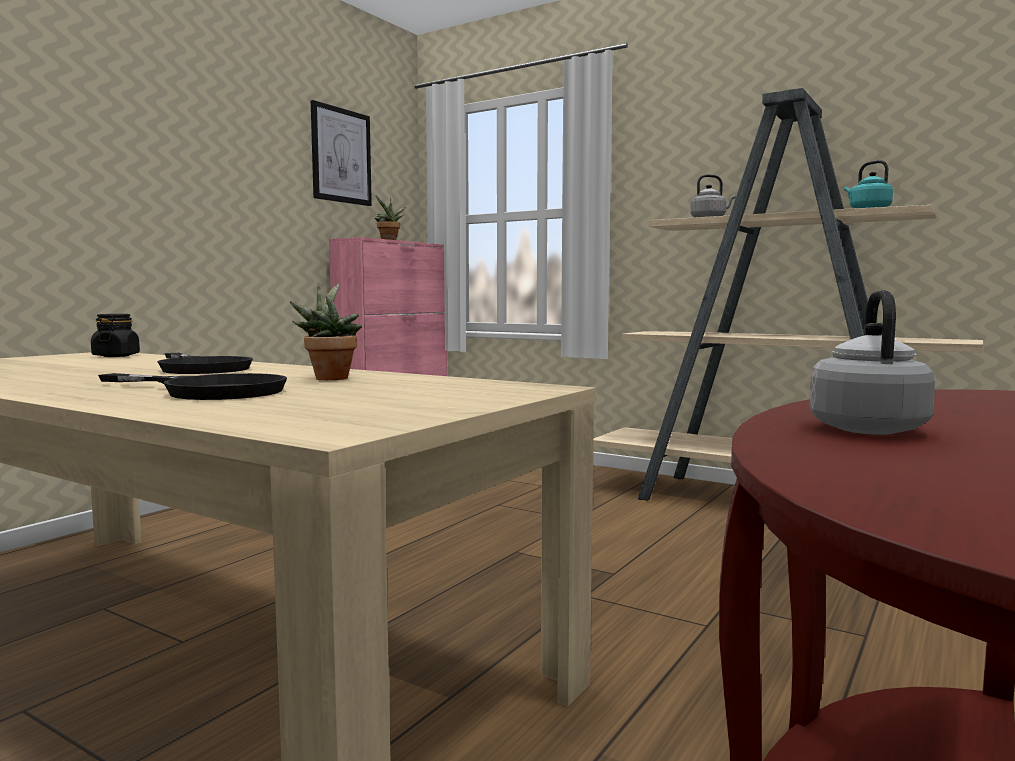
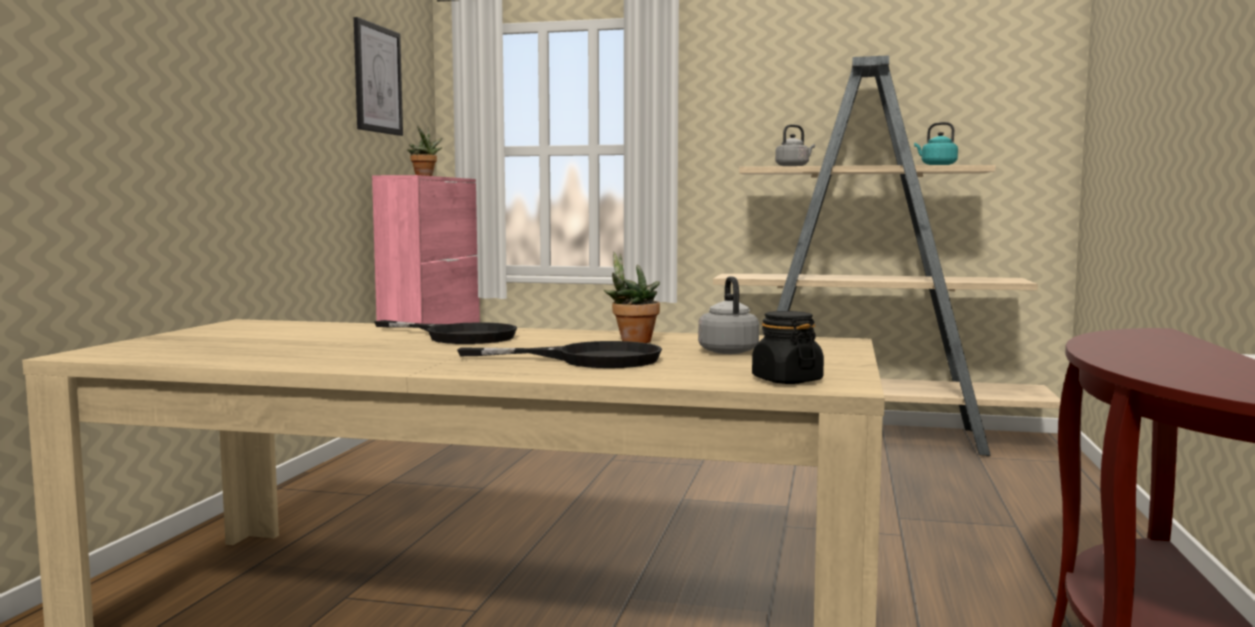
camera: 20 degrees left, 0 degrees up
black jar [91,314,140,357] -> black jar moved to [752,311,824,384]
grey kettle [809,290,935,435] -> grey kettle moved to [698,276,759,354]

